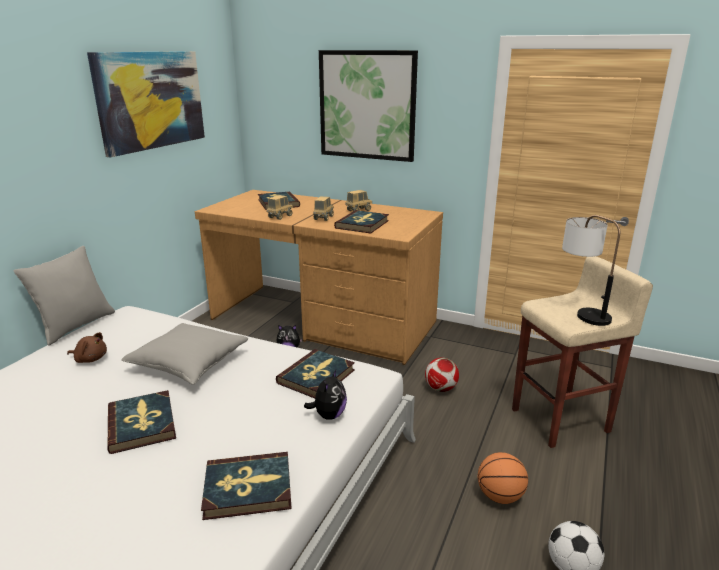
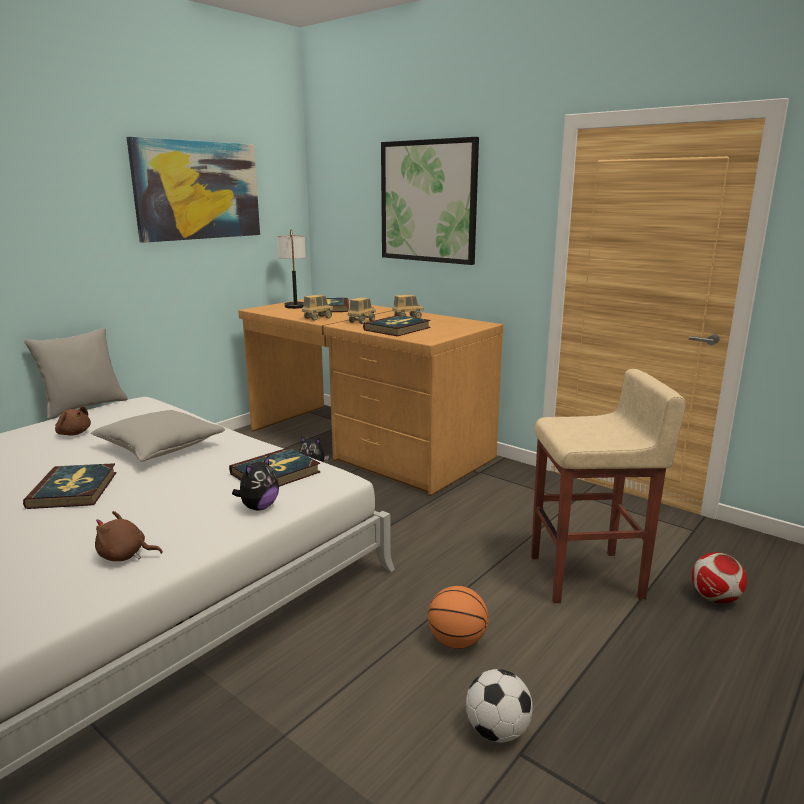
camera: 15 degrees right, 5 degrees down
book [201,452,292,520] -> brown plush toy [95,511,163,561]
football [425,358,459,392] -> football moved to [692,552,747,604]
table lamp [562,215,620,326] -> table lamp moved to [277,229,306,309]

